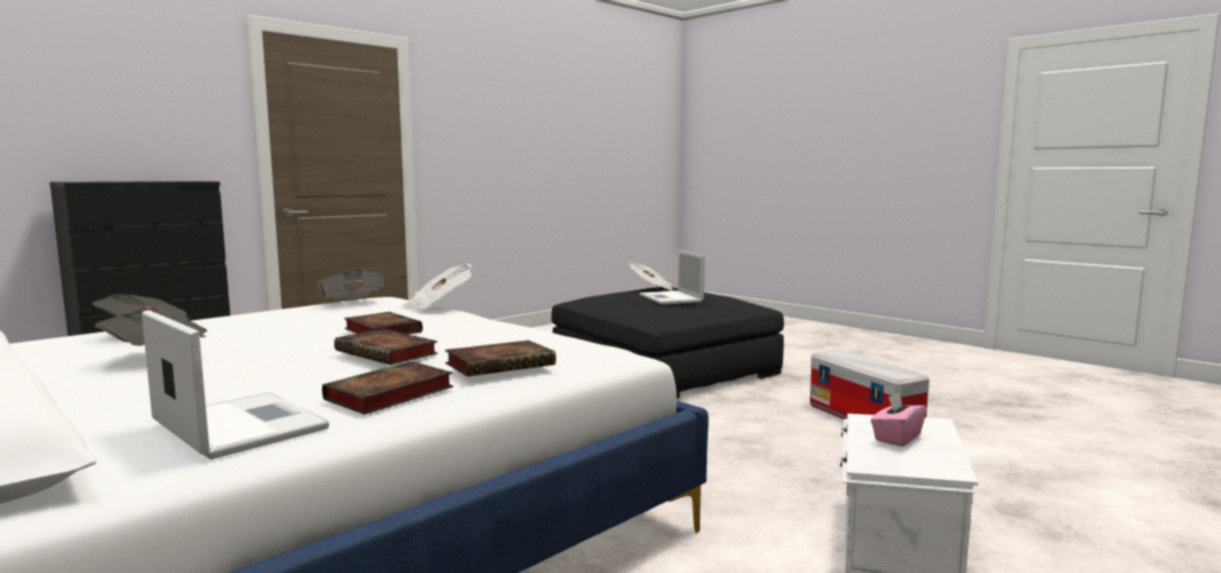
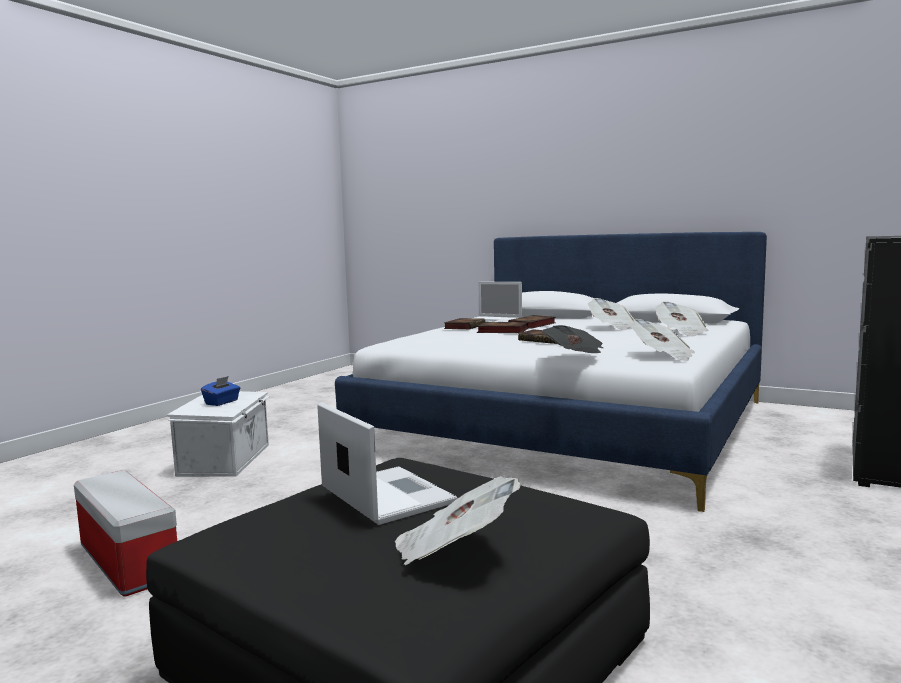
camera: 165 degrees right, 0 degrees up
book [445,340,556,377] -> book moved to [508,315,556,329]
pink tissue box [871,392,926,447] -> blue tissue box [201,376,240,406]

